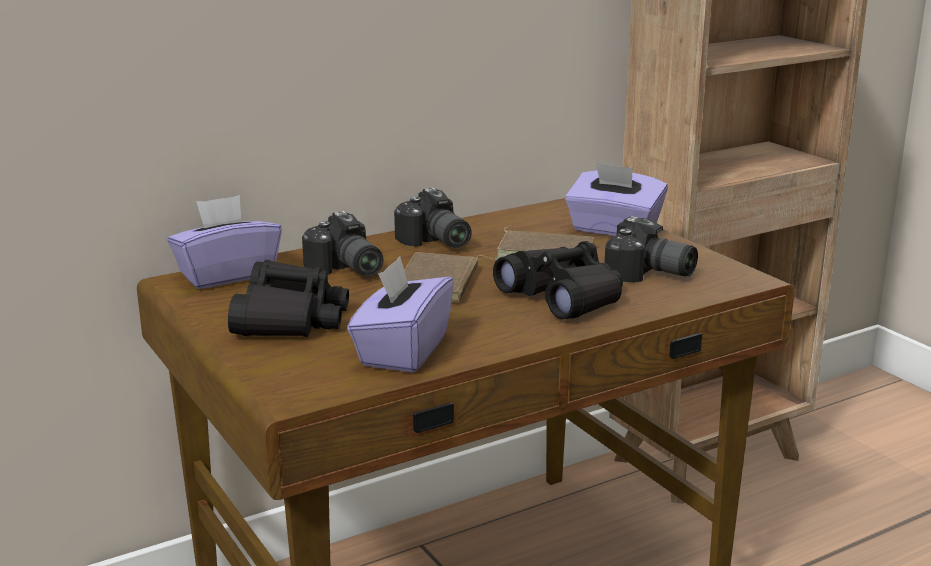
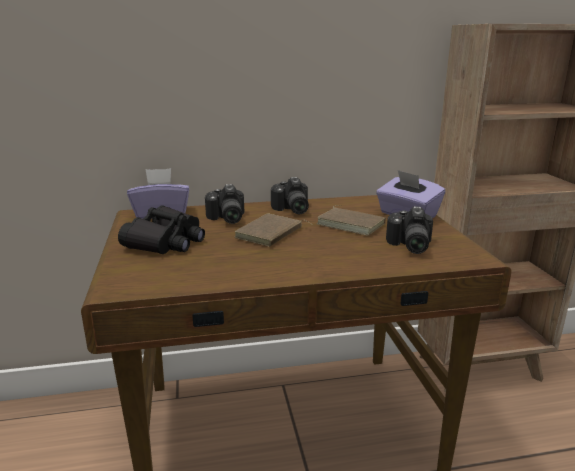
camera: 20 degrees right, 0 degrees up
purple tissue box [347,257,454,373] -> none
black binoculars [493,241,623,319] -> none
camera [605,216,698,283] -> camera turned 45 degrees clockwise [386,206,433,254]

